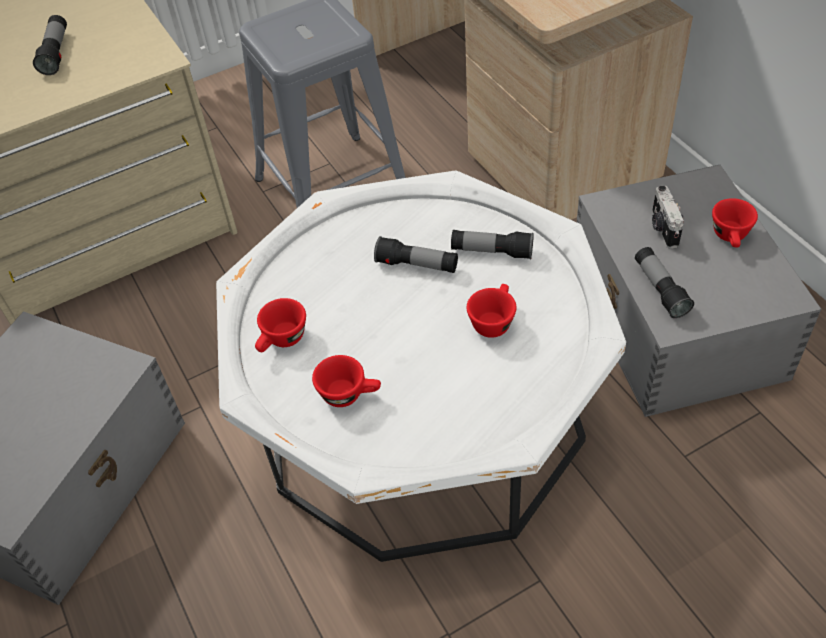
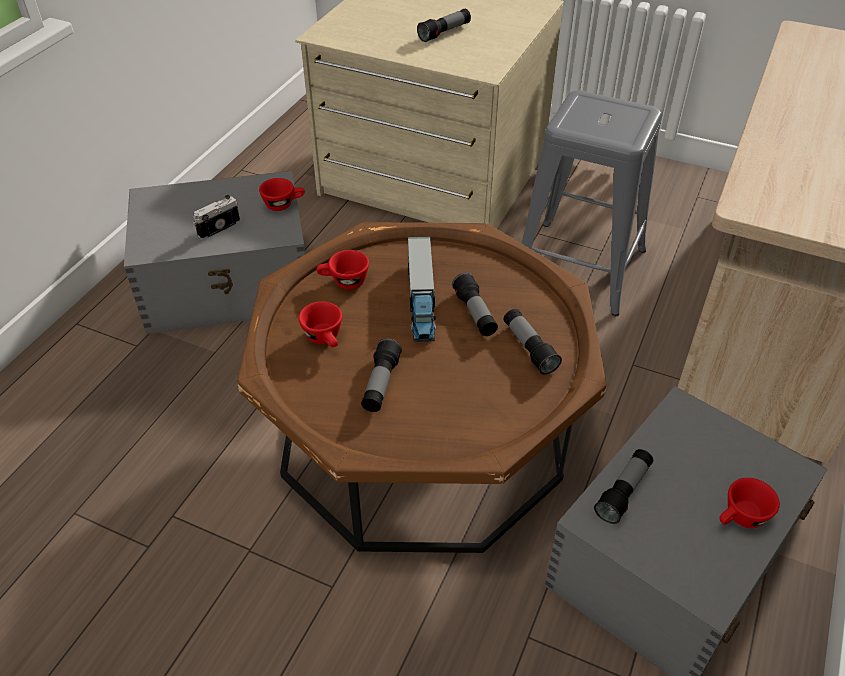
camera: 50 degrees right, 5 degrees down
white coffee table [216,170,626,562] -> brown coffee table [237,222,607,553]
red cup [467,284,516,338] -> red cup moved to [259,178,305,211]
camera [652,186,684,249] -> camera moved to [193,195,240,240]
none -> flashlight [361,338,402,412]
none -> toy truck [408,237,436,342]

